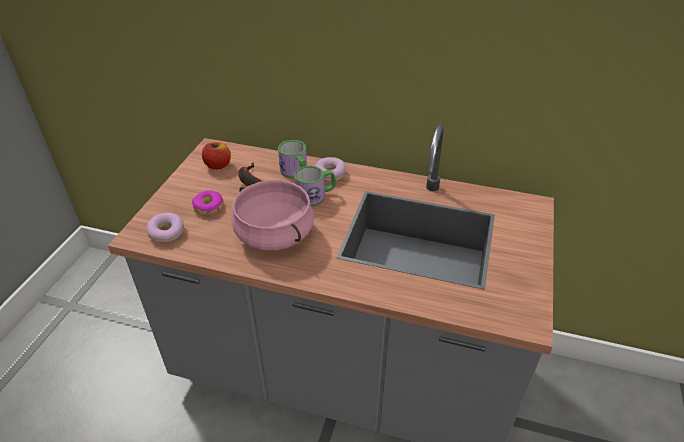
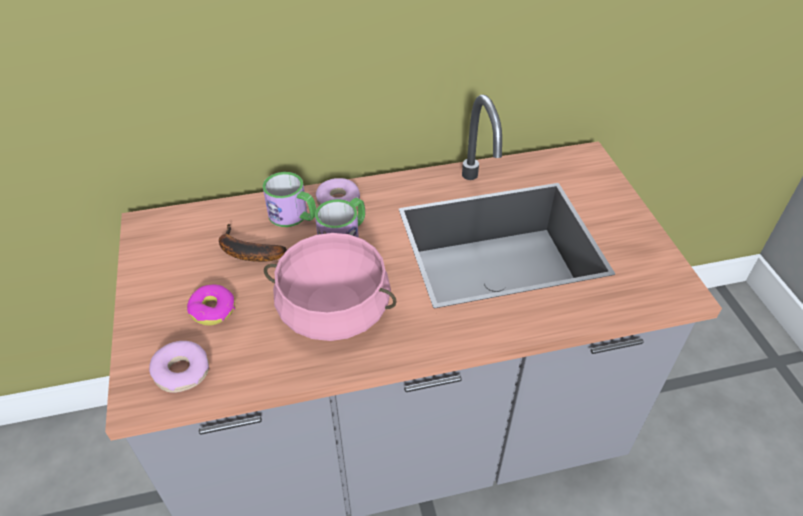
camera: 30 degrees left, 5 degrees up
apple [202,142,231,169] -> none

